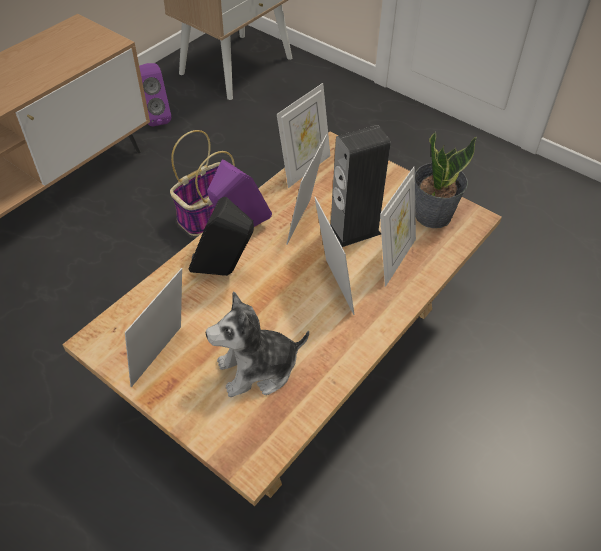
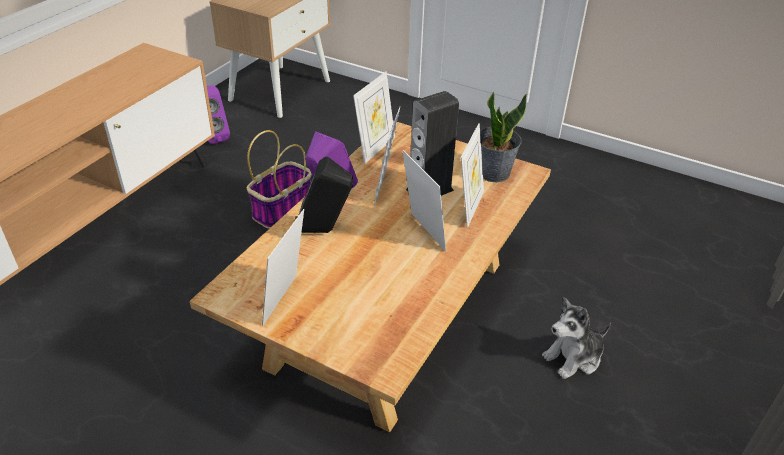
camera: 10 degrees left, 10 degrees down
plush toy [206,291,309,397] -> plush toy moved to [542,297,611,379]

